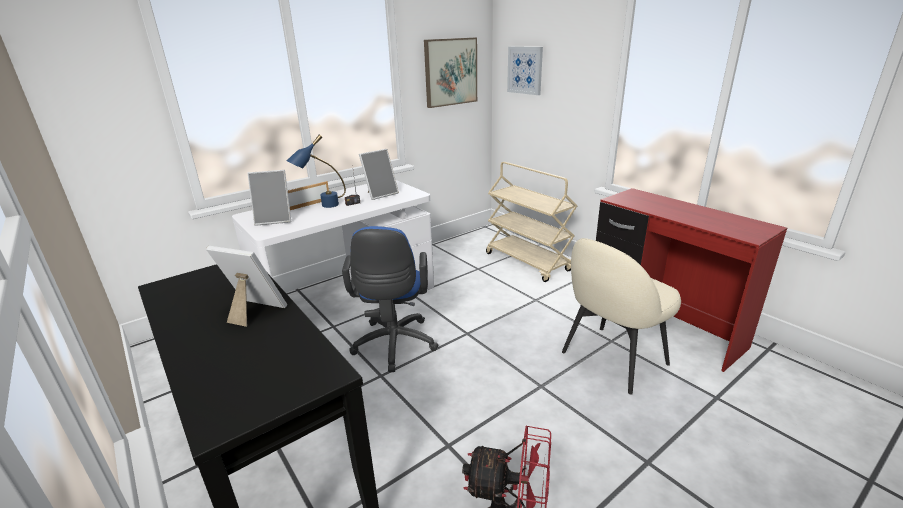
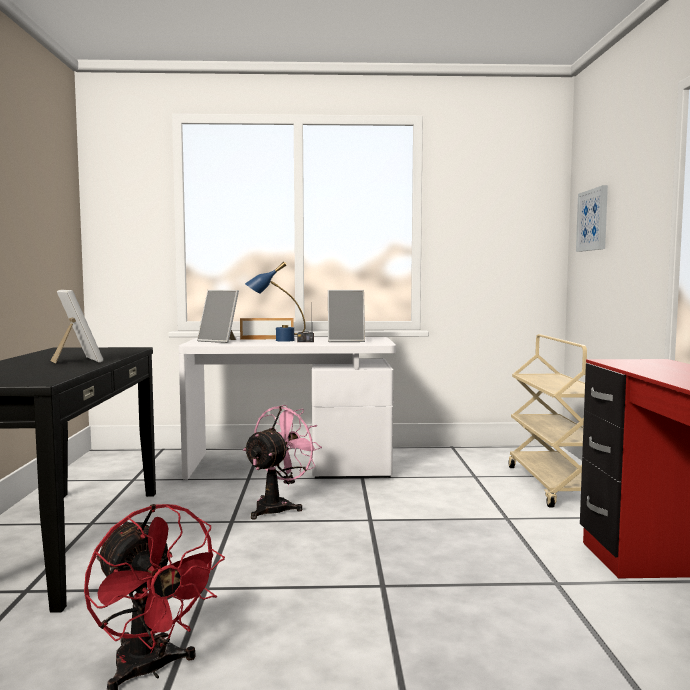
camera: 35 degrees right, 20 degrees down
blue office chair [342,226,438,372] -> pink fan [243,405,322,520]
picture [424,38,477,108] -> none
beige chair [562,238,681,395] -> none

